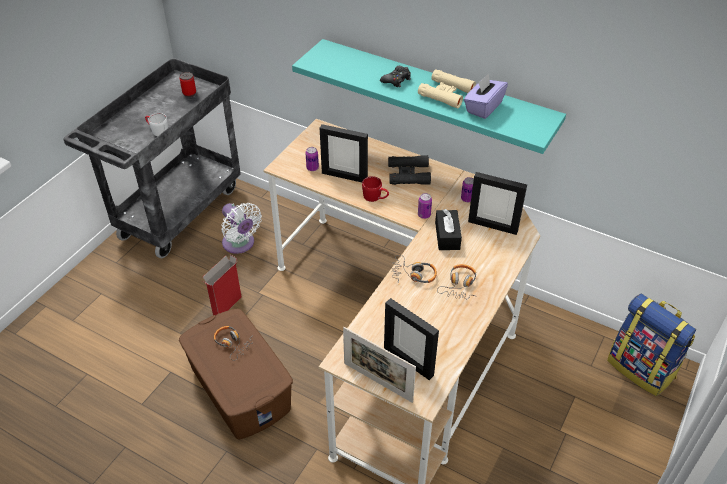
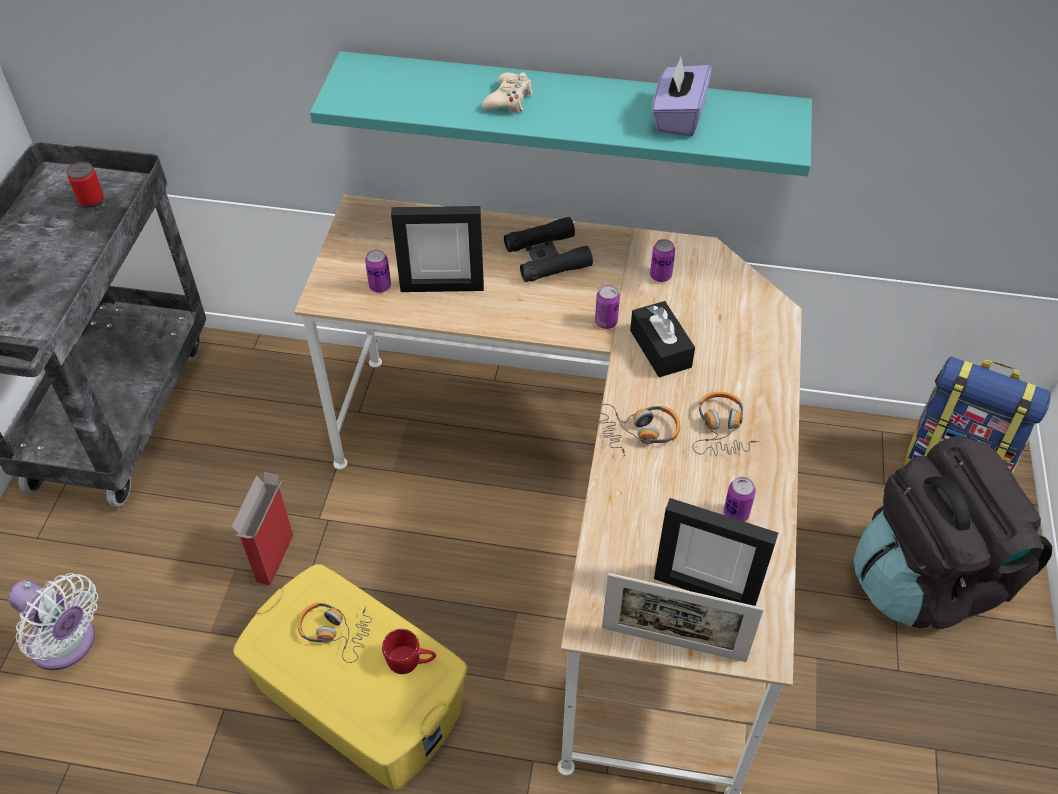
camera: 20 degrees left, 5 degrees up
white mug [145,113,168,136] -> none
brown storage box [179,308,293,439] -> yellow storage box [233,564,467,791]
white fan [222,203,262,254] -> white fan moved to [8,573,98,670]
red mug [362,176,389,202] -> red mug moved to [382,629,436,674]
black game controller [380,66,411,87] -> beige game controller [482,73,533,113]
beige binoculars [418,70,476,109] -> none
picture frame [468,172,527,235] -> none
none -> can [723,477,756,522]
none -> black backpack [854,436,1052,629]

